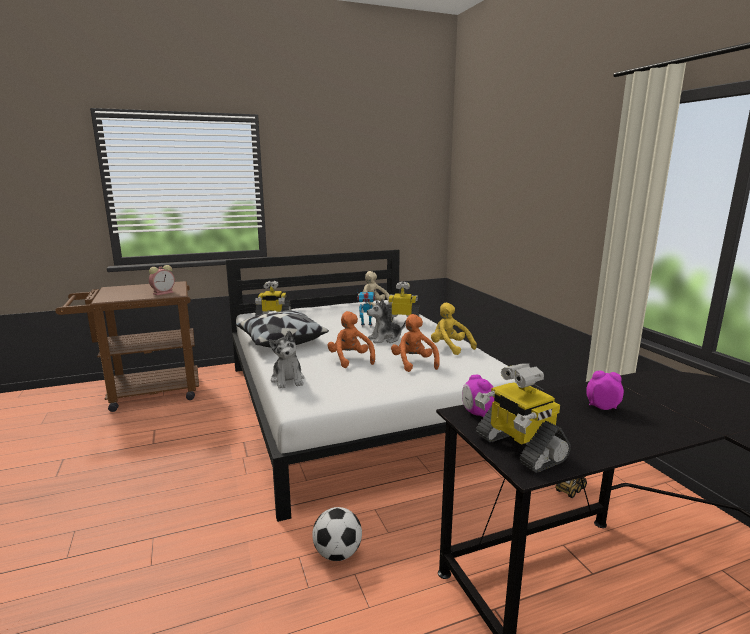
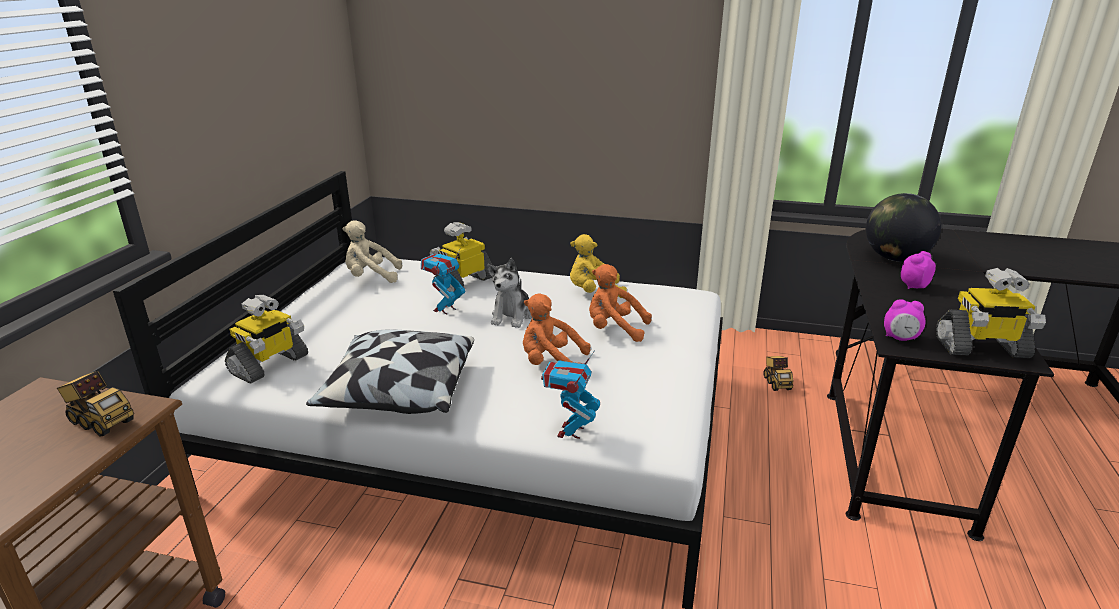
camera: 55 degrees left, 10 degrees up
alarm clock [149,265,175,295] -> toy truck [57,371,134,437]
plush toy [268,331,305,389] -> toy robot [541,350,600,439]
football [312,507,362,561] -> none
none -> globe [866,193,941,262]

